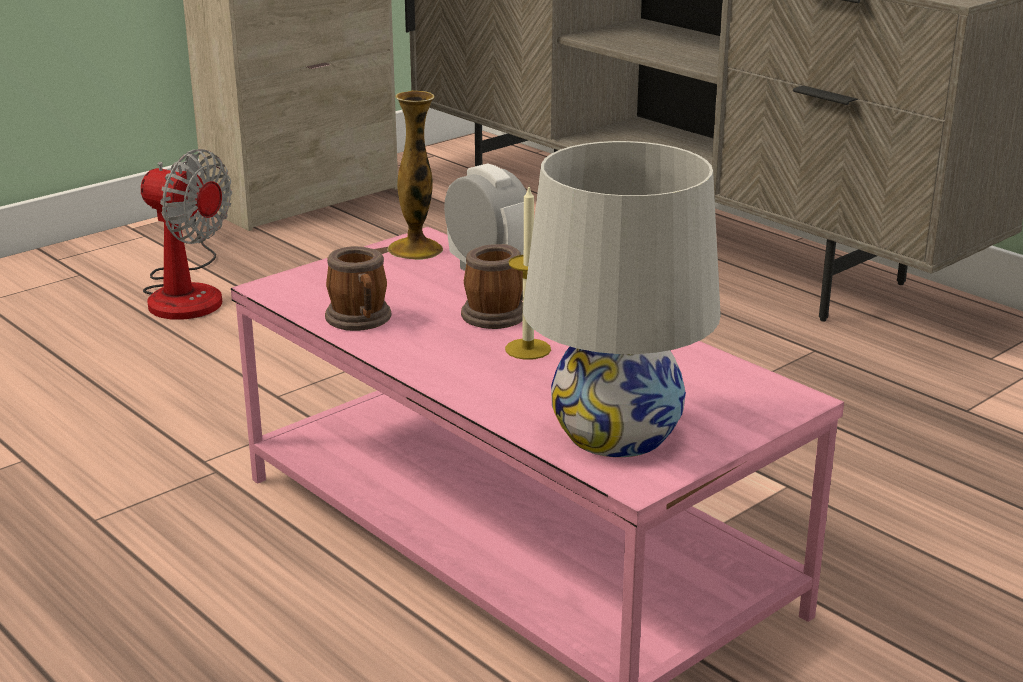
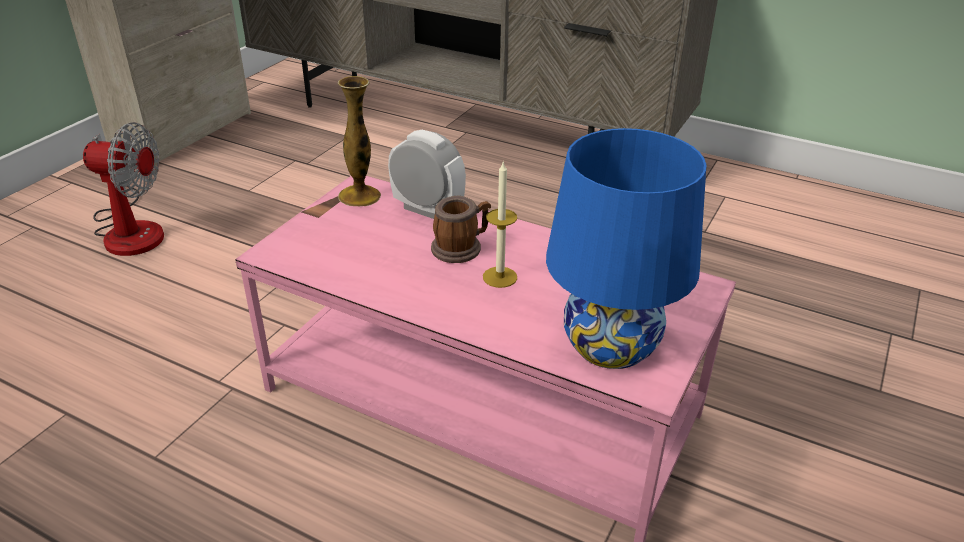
camera: 20 degrees left, 10 degrees up
mug [325,246,391,331] -> none
white table lamp [523,141,721,457] -> blue table lamp [546,128,706,369]

